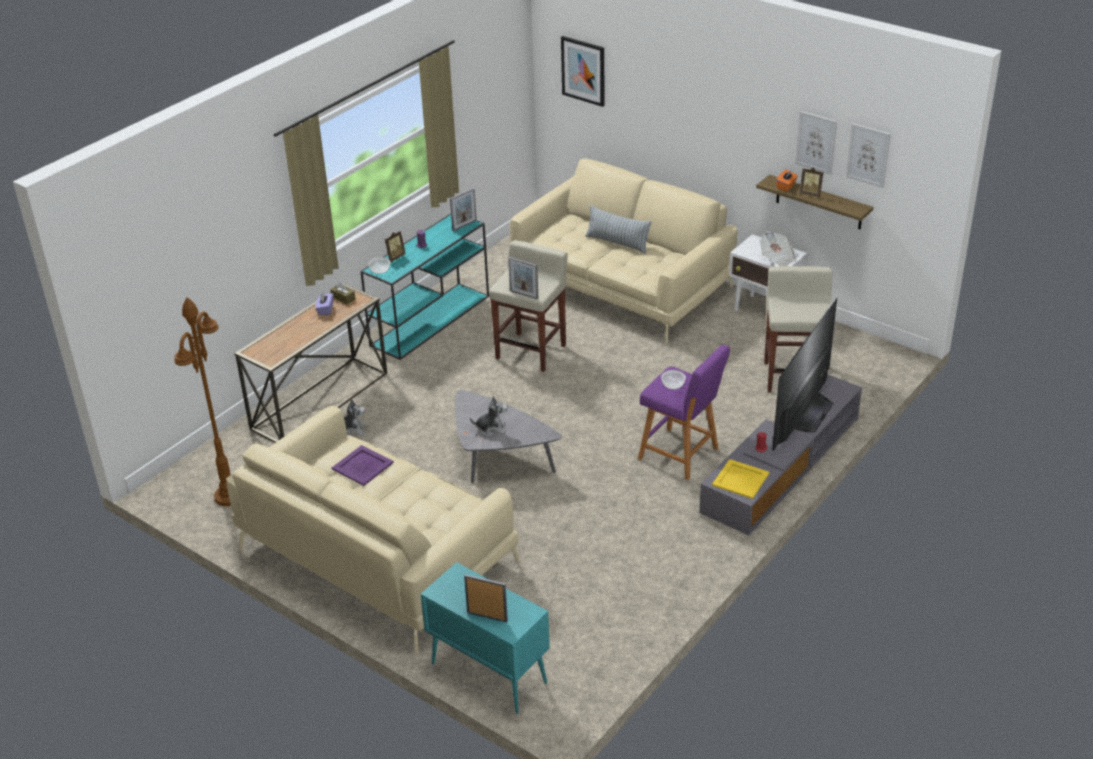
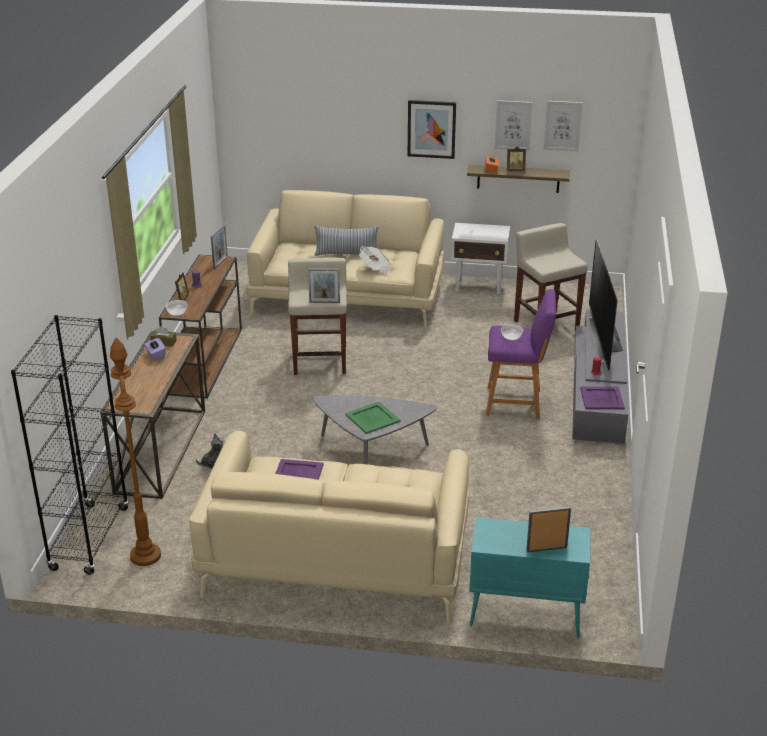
camera: 30 degrees left, 5 degrees down
turquoise console table [360,213,489,360] -> brown console table [159,255,242,398]
plush toy [470,396,508,437] -> green tray [345,402,401,434]
picture [561,36,604,107] -> picture moved to [408,100,456,159]
yellow tray [712,459,770,499] -> purple tray [580,386,625,409]
newspaper [759,231,796,266] -> newspaper moved to [359,246,392,274]
none -> black bookcase [11,315,129,575]

